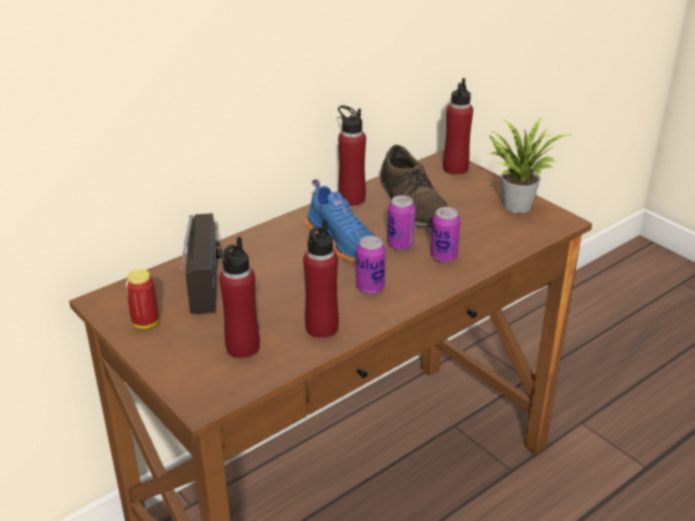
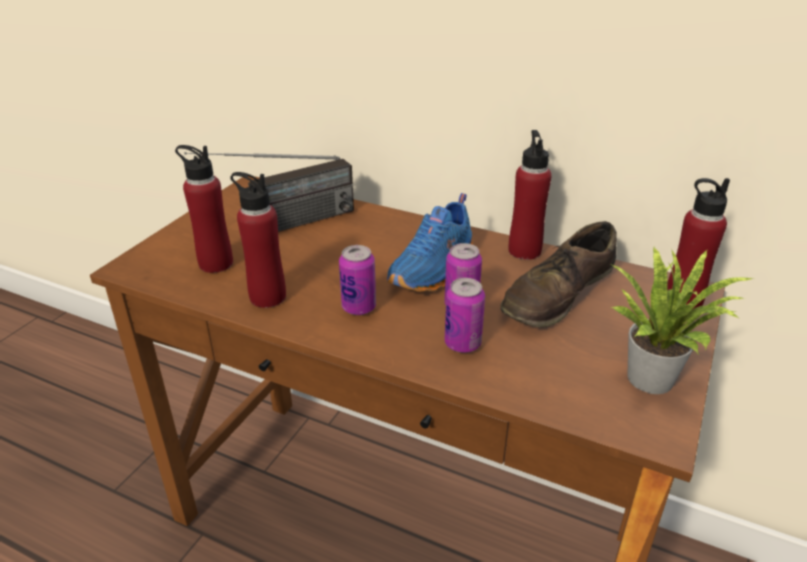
camera: 65 degrees right, 0 degrees up
can [125,269,159,329] -> none

